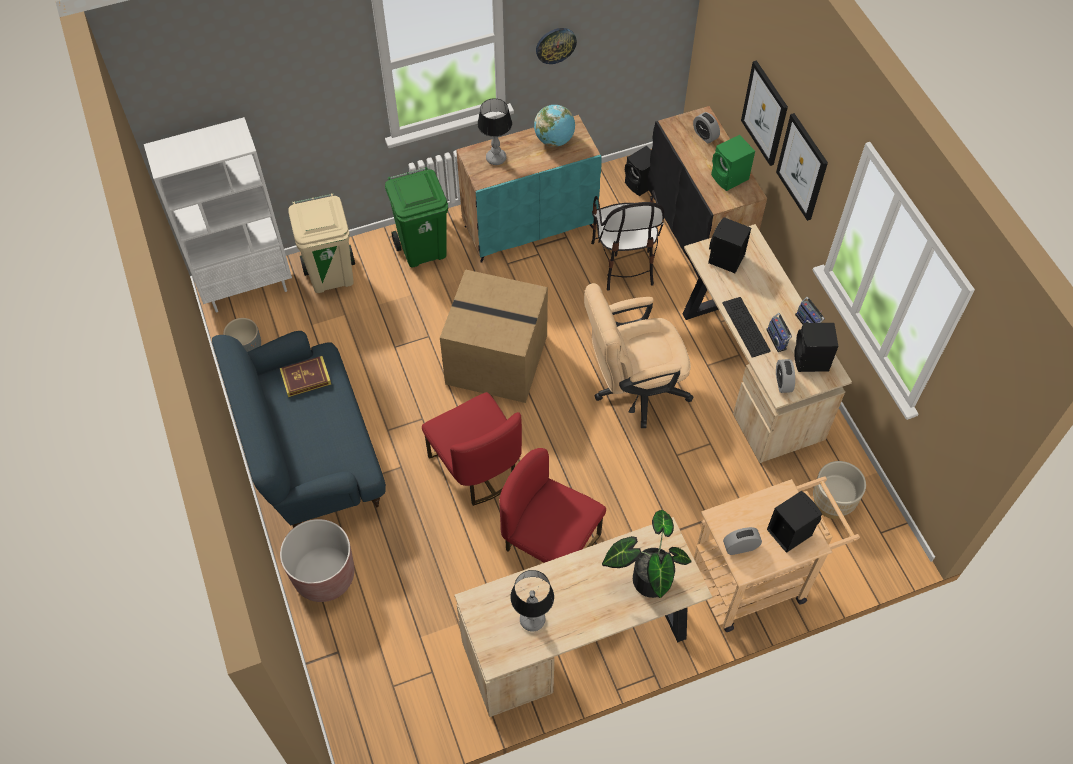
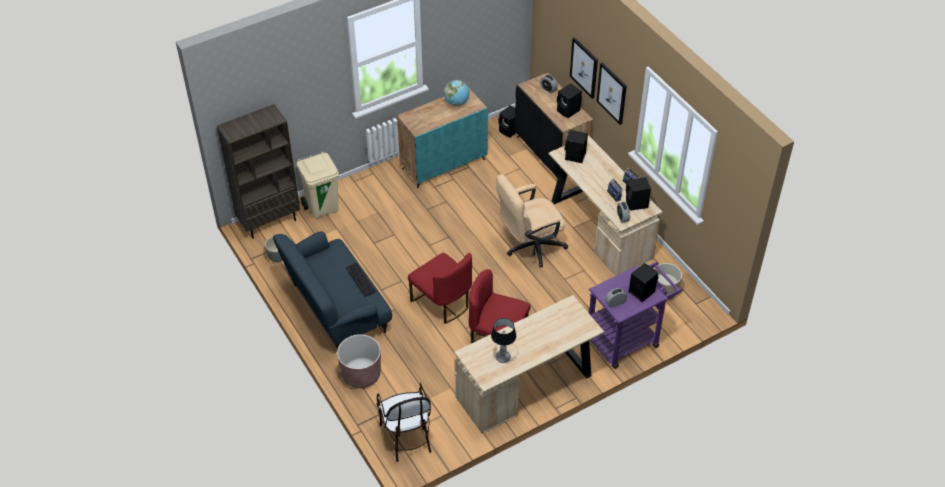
camera: 10 degrees left, 10 degrees down
white bookcase [144,117,292,313] -> brown bookcase [217,104,300,239]
book [280,356,331,397] -> none
green trash can [385,167,448,268] -> none
cardboard box [440,269,548,403] -> none
table lamp [477,98,512,165] -> none
wall clock [536,28,577,64] -> none
chair [591,190,664,291] -> chair moved to [377,382,432,462]
potted plant [602,510,692,598] -> none
beige cart [694,476,860,632] -> purple cart [589,262,682,369]
green speaker [711,135,755,191] -> black speaker [557,83,582,118]
keyboard [722,297,771,358] -> keyboard moved to [345,263,376,297]

